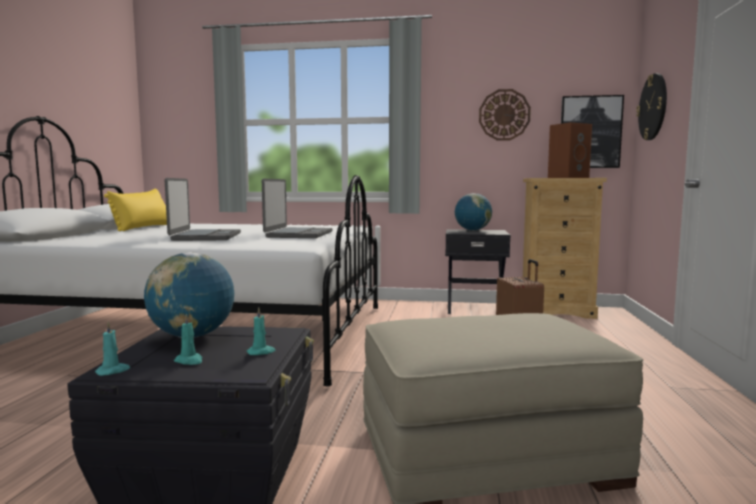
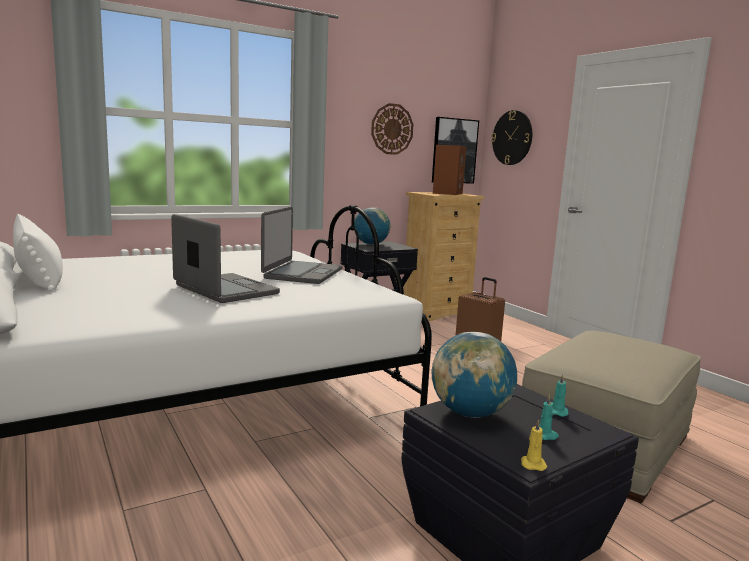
camera: 40 degrees left, 5 degrees up
turquoise candle [95,321,130,376] -> yellow candle [521,419,547,471]
yellow pillow [104,189,167,231] -> white pillow [13,214,63,291]
laptop [262,179,332,238] -> laptop turned 45 degrees clockwise [261,207,342,284]

